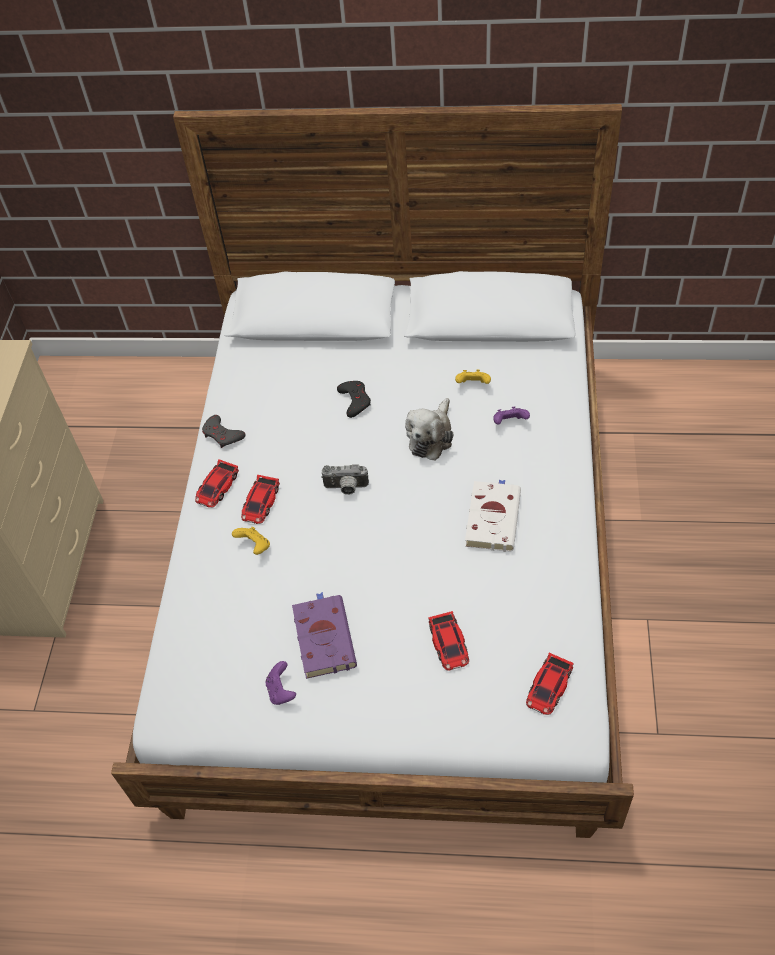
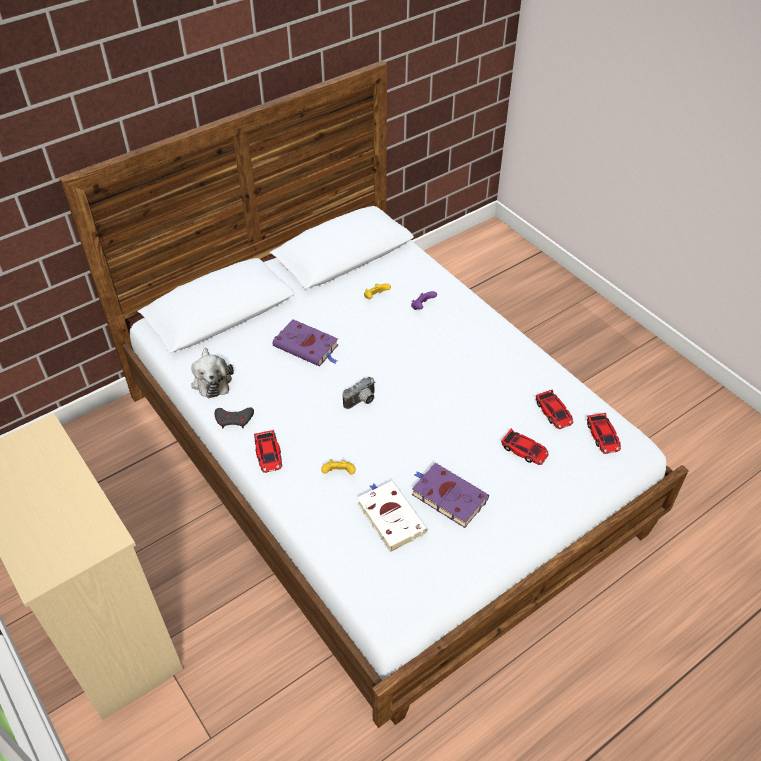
camera: 45 degrees left, 5 degrees down
toy car [241,475,280,524] -> toy car moved to [536,390,573,429]
purple game controller [266,661,296,705] -> none
black game controller [337,381,371,418] -> purple book [272,319,338,367]
plush toy [405,398,454,460] -> plush toy moved to [191,348,234,398]
white book [465,479,521,552] -> white book moved to [357,481,428,552]

